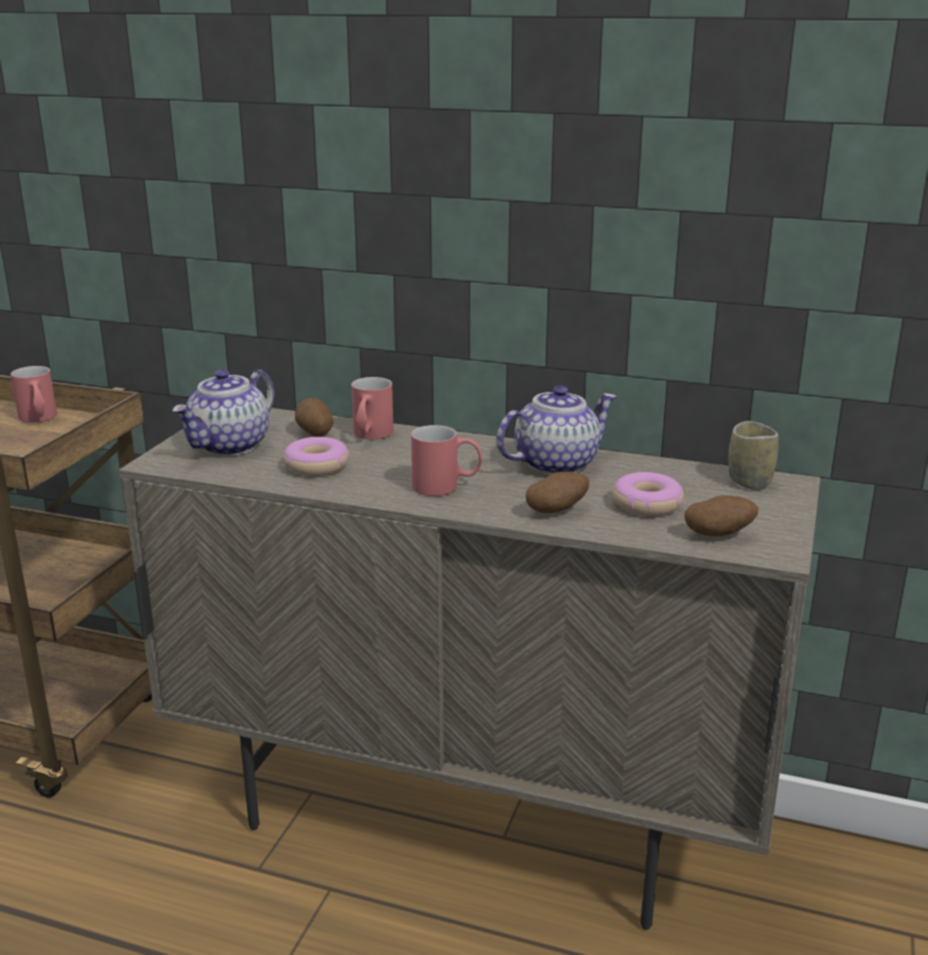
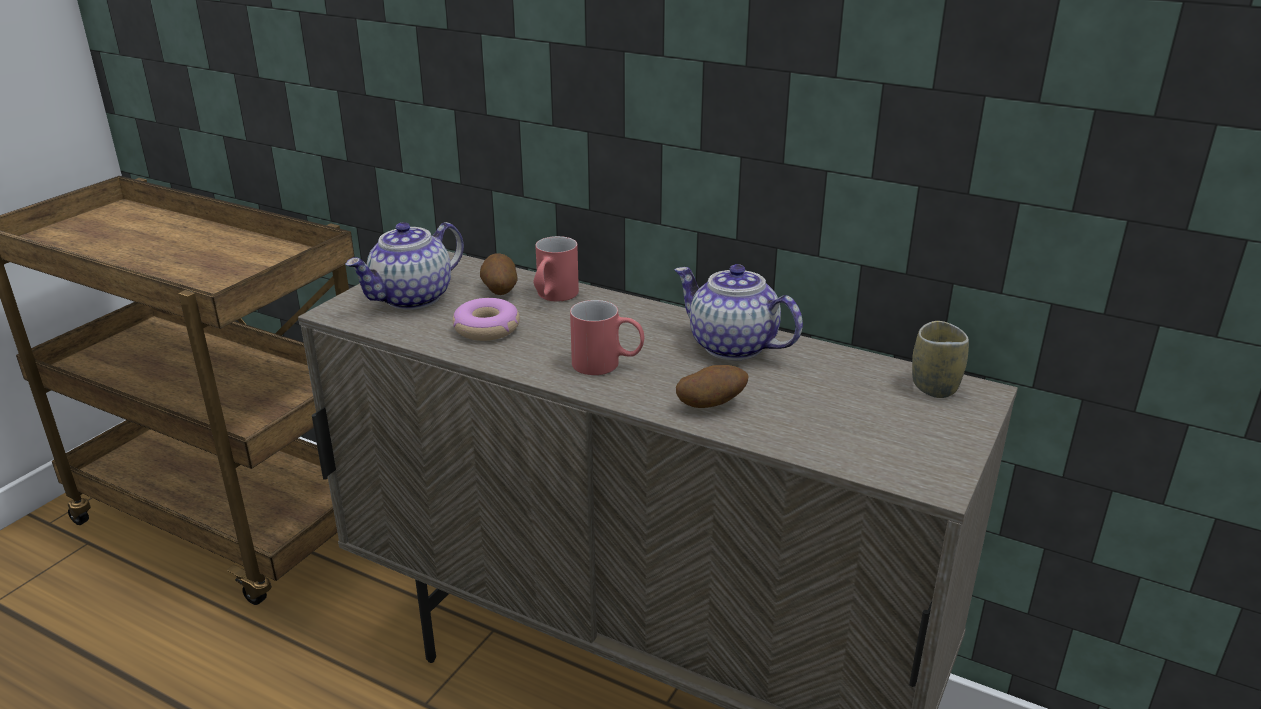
camera: 10 degrees right, 5 degrees up
red mug [11,366,57,423] -> none
teapot [496,385,617,475] -> teapot turned 120 degrees counterclockwise [674,264,803,361]
donut [612,472,684,516] -> none
potato [684,495,759,536] -> none

